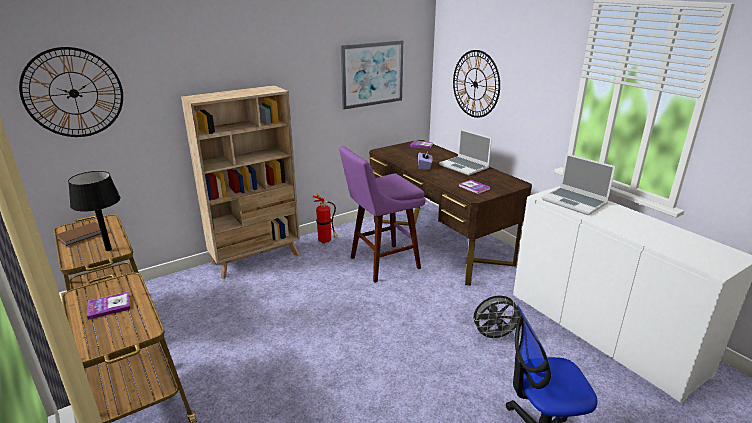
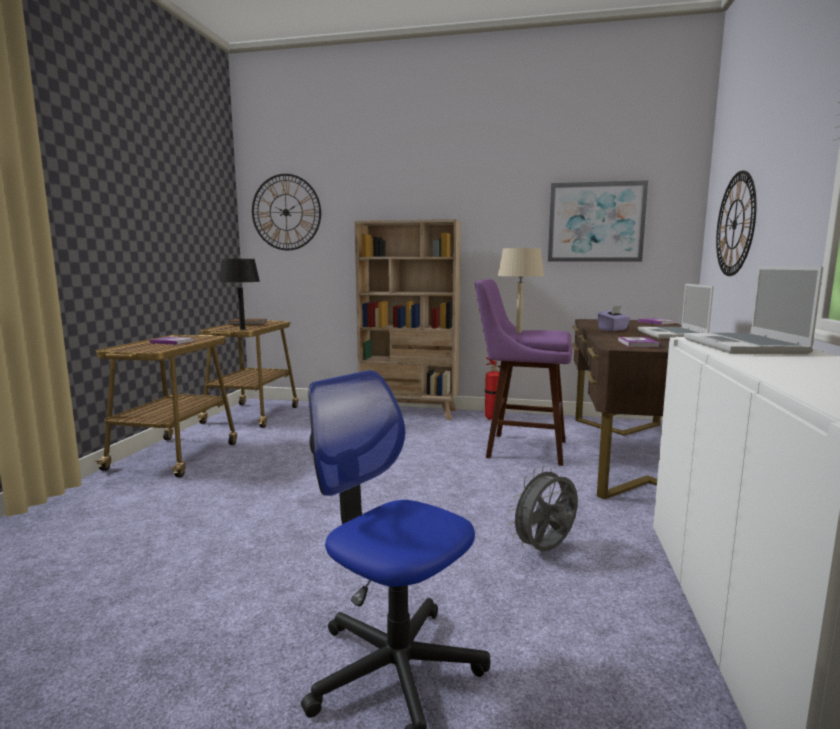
camera: 45 degrees right, 15 degrees down
grey fan [473,295,523,342] -> grey fan turned 105 degrees clockwise [508,465,578,551]
none -> beige table lamp [498,248,544,333]

